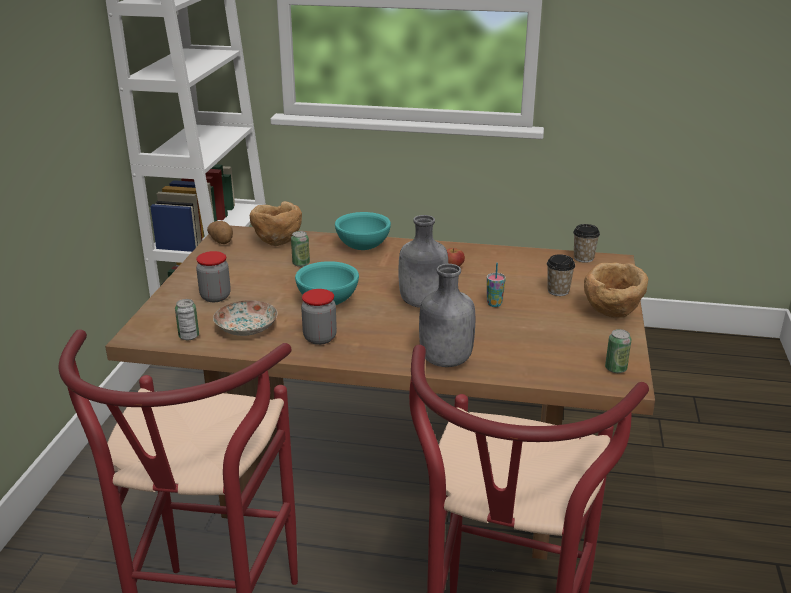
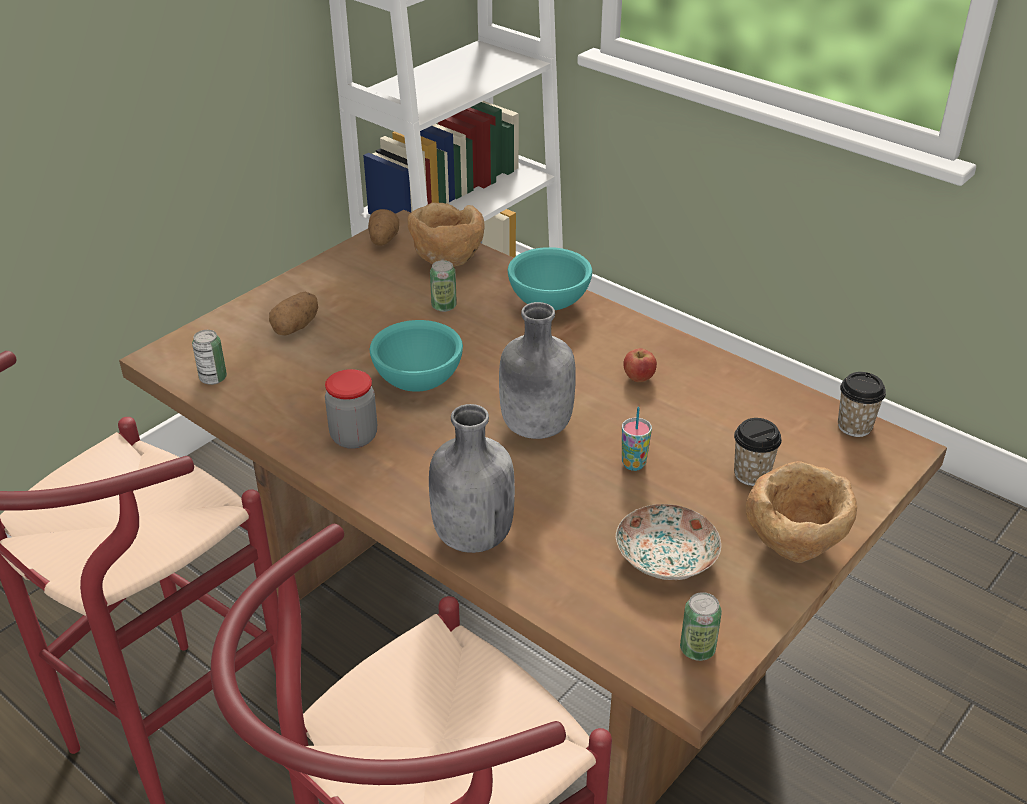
camera: 30 degrees right, 10 degrees up
jar [196,251,231,302] -> potato [269,291,318,335]
plate [213,300,277,336] -> plate moved to [616,504,721,580]

